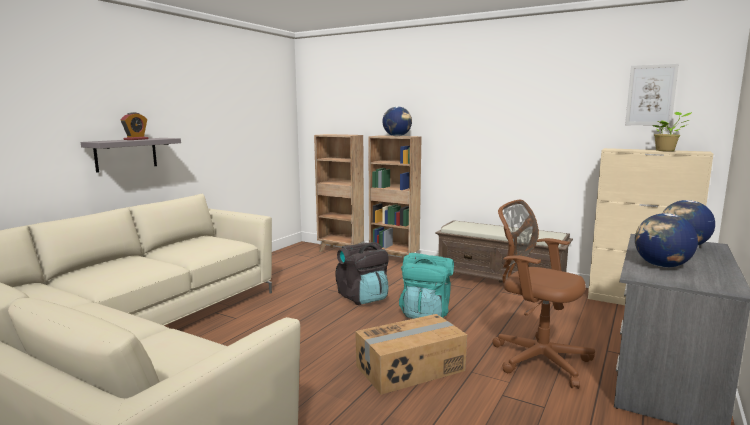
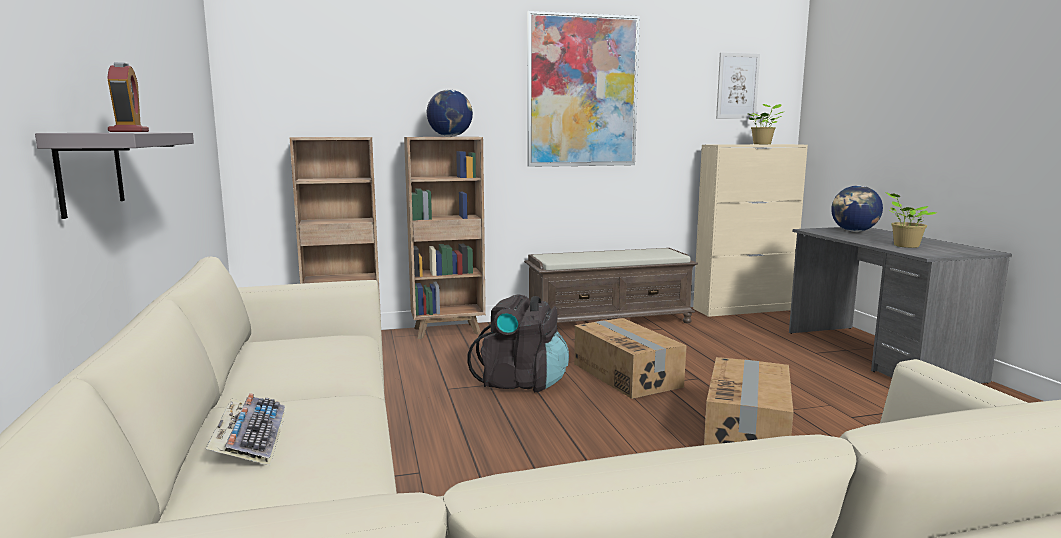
camera: 45 degrees left, 0 degrees up
turquoise backpack [399,253,454,319] -> cardboard box [574,318,687,399]
brown office chair [492,200,595,389] -> none
globe [635,213,698,268] -> potted plant [885,192,936,248]
none -> keyboard [206,393,285,465]
none -> picture [527,11,640,167]

